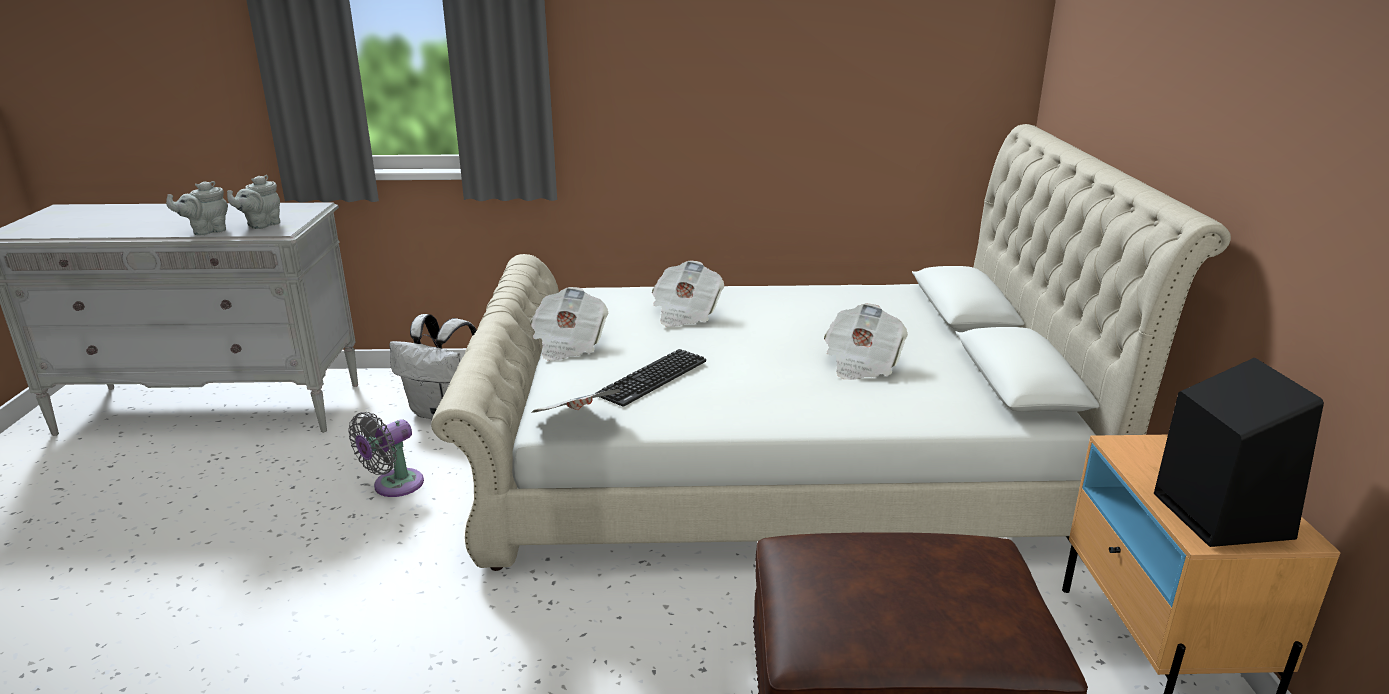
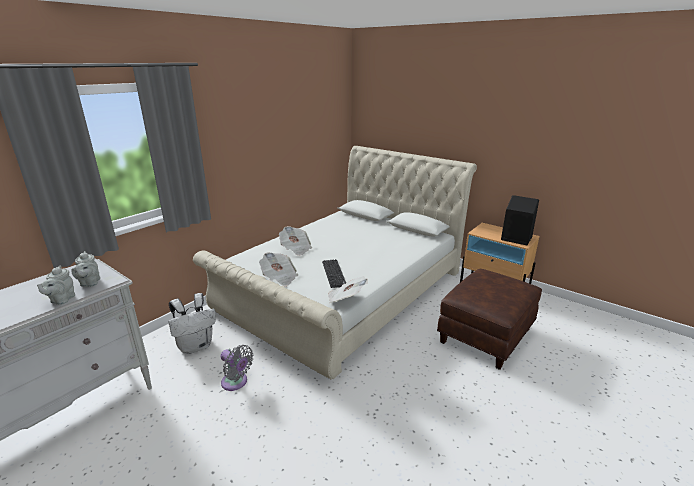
camera: 50 degrees left, 0 degrees up
grey fan [348,412,424,497] -> grey fan turned 45 degrees counterclockwise [221,345,253,391]
newspaper [824,303,908,380] -> none

